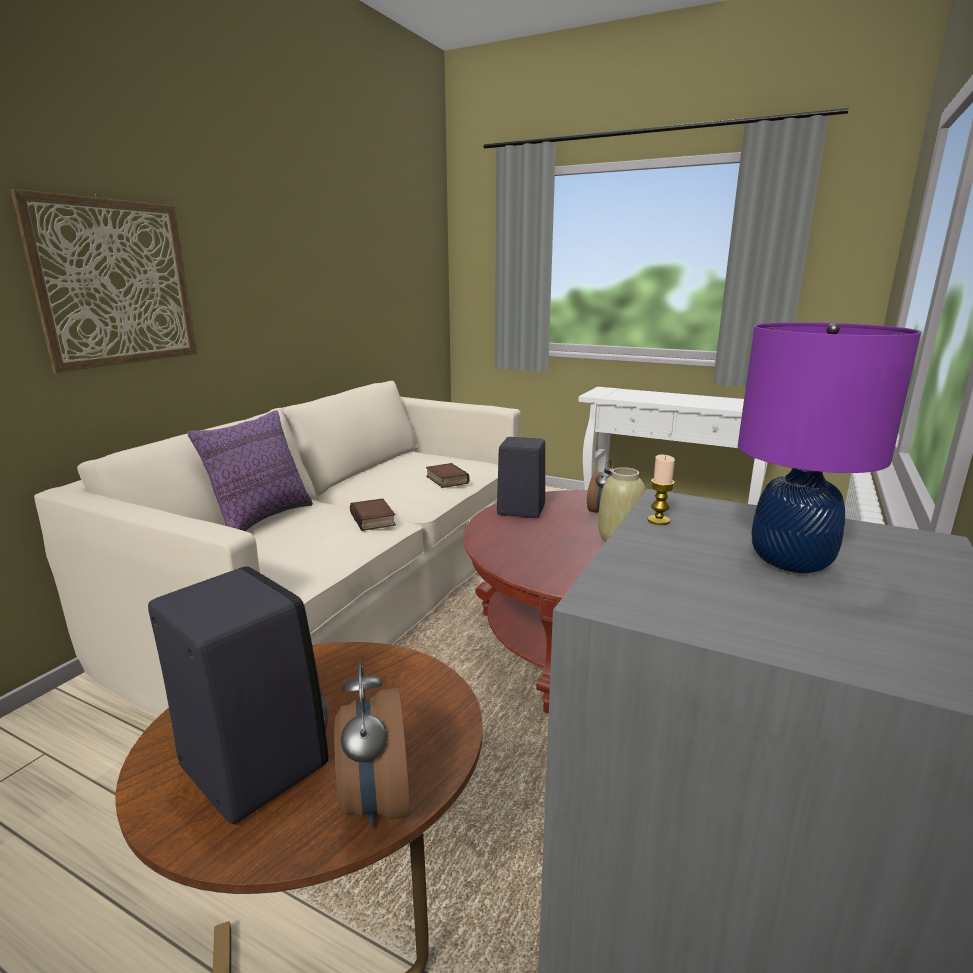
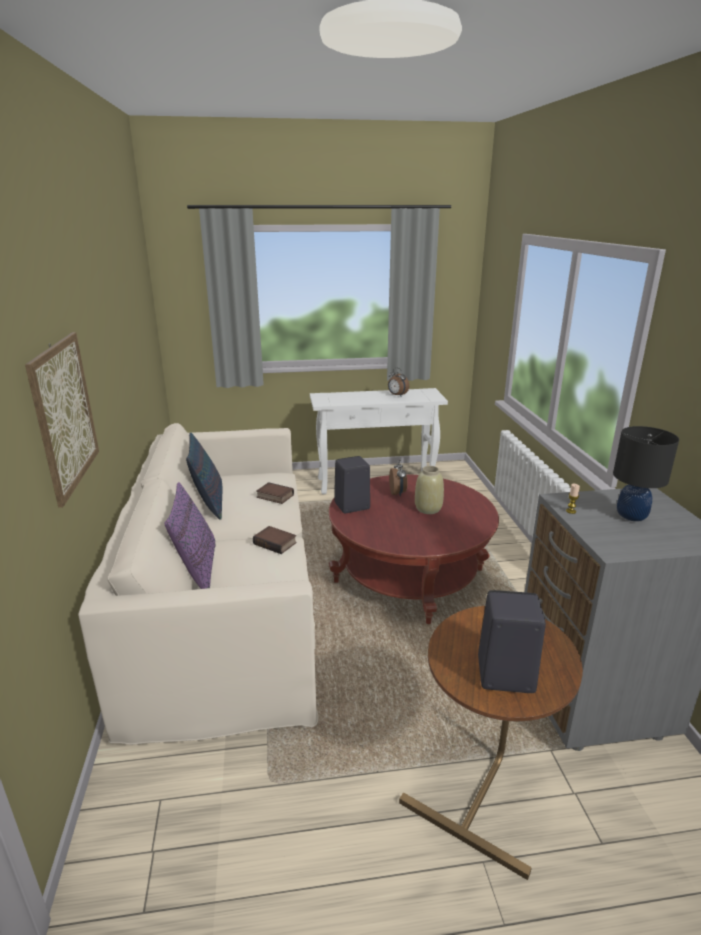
camera: 35 degrees left, 5 degrees up
alarm clock [334,660,410,829] -> alarm clock moved to [388,368,409,396]
purple table lamp [738,322,921,573] -> black table lamp [613,426,679,521]
none -> blue pillow [186,432,222,519]

